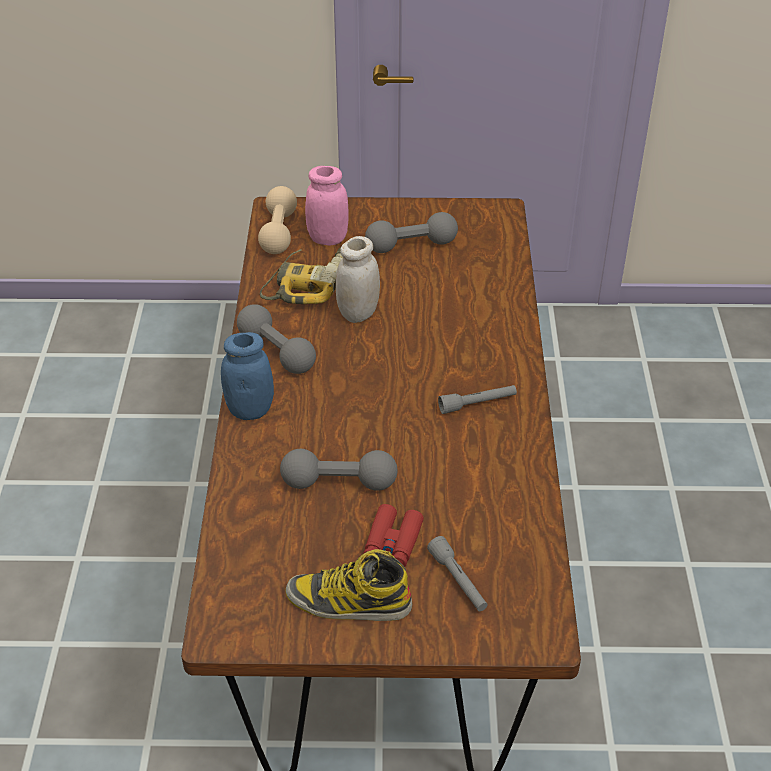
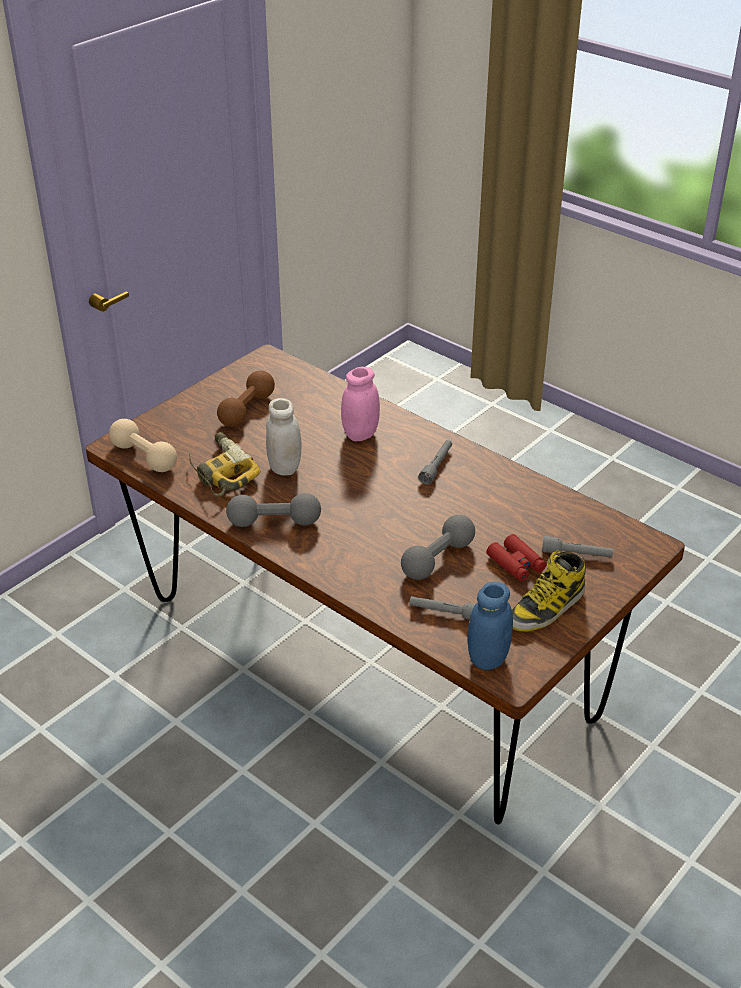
camera: 50 degrees left, 5 degrees down
blue jar [221,332,274,420] -> blue jar moved to [468,582,513,670]
pink jar [305,166,349,246] -> pink jar moved to [341,367,380,441]
grey dumbbell [365,212,458,253] -> brown dumbbell [217,370,275,427]
none -> grey flashlight [409,596,475,620]

